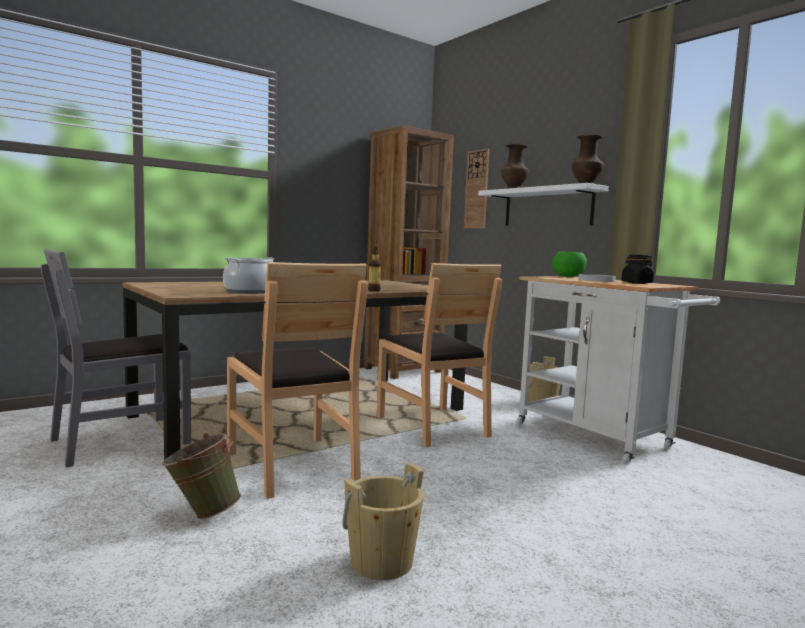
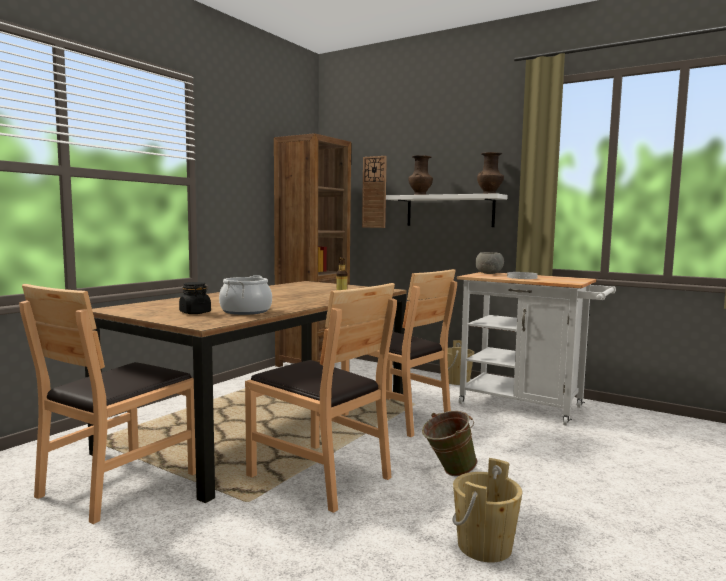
camera: 20 degrees left, 0 degrees up
grey chair [41,249,191,468] -> brown chair [19,284,196,524]
green bucket [162,433,241,519] -> green bucket moved to [422,411,477,476]
green bowl [552,252,587,277] -> grey bowl [475,252,504,274]
black jar [621,254,654,284] -> black jar moved to [179,282,211,314]

